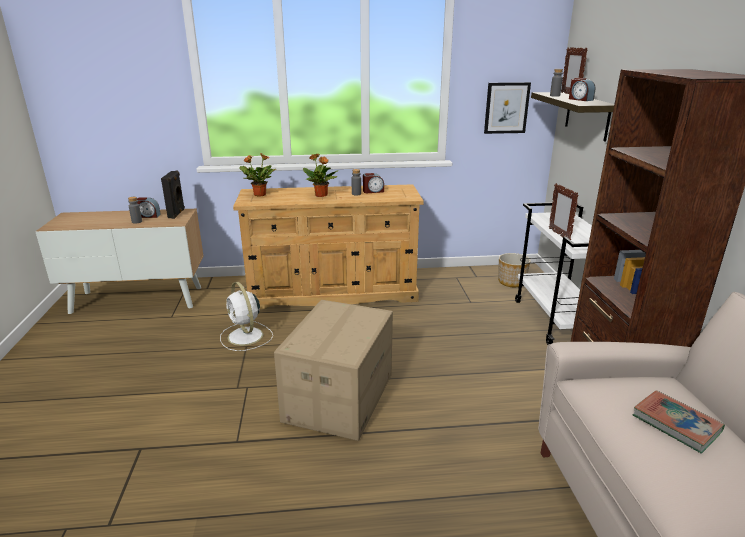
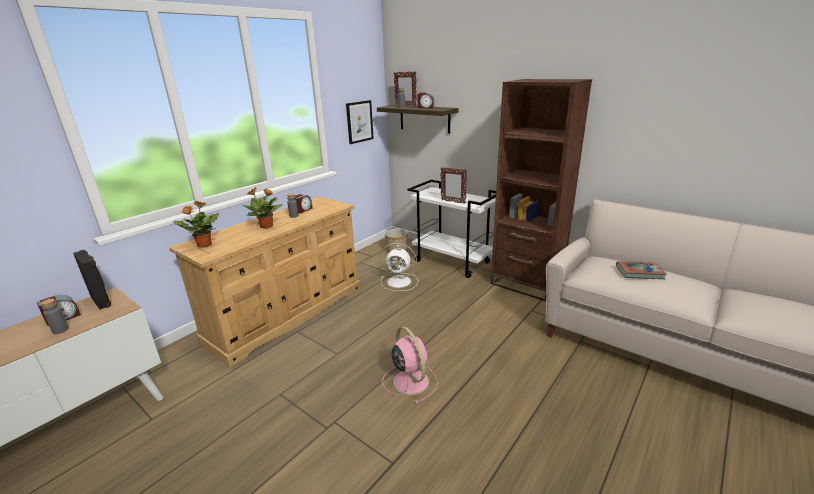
camera: 45 degrees left, 0 degrees up
white fan [220,282,273,351] -> white fan moved to [380,243,418,291]
cardboard box [274,300,393,441] -> pink fan [382,327,438,404]

